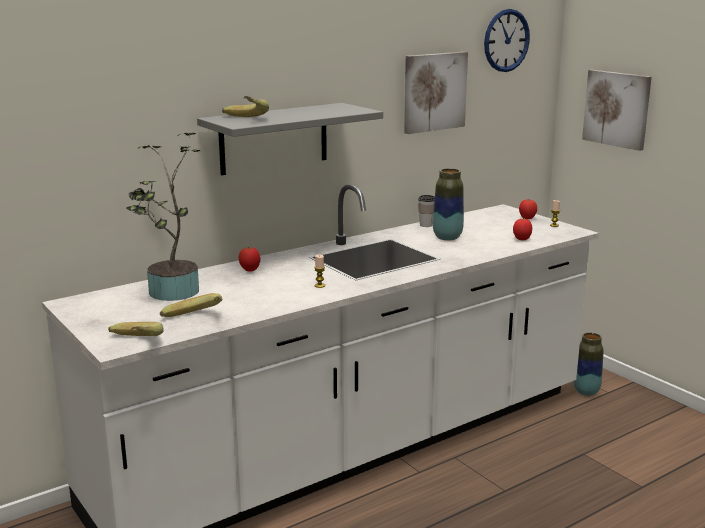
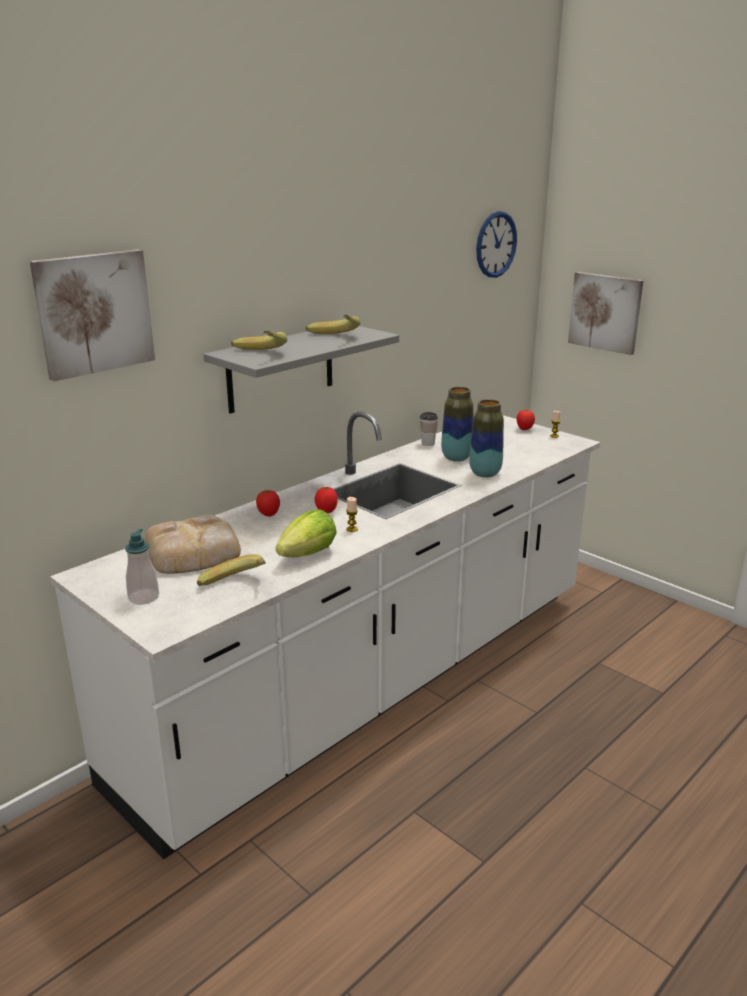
camera: 10 degrees left, 5 degrees up
banana [108,322,164,336] -> banana moved to [305,315,360,334]
potted plant [126,132,201,301] -> bread [144,515,241,574]
picture [404,52,468,134] -> picture moved to [30,249,155,381]
tomato [513,218,532,240] -> tomato moved to [315,486,338,513]
vase [574,333,603,396] -> vase moved to [469,399,504,478]
none -> soap dispenser [125,529,159,605]
none -> lettuce [276,509,337,557]

